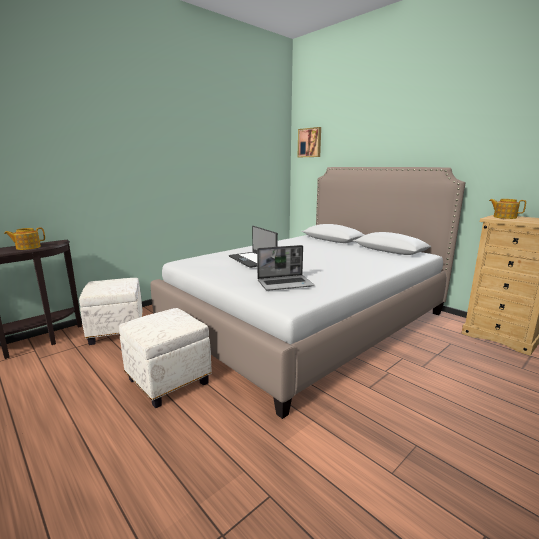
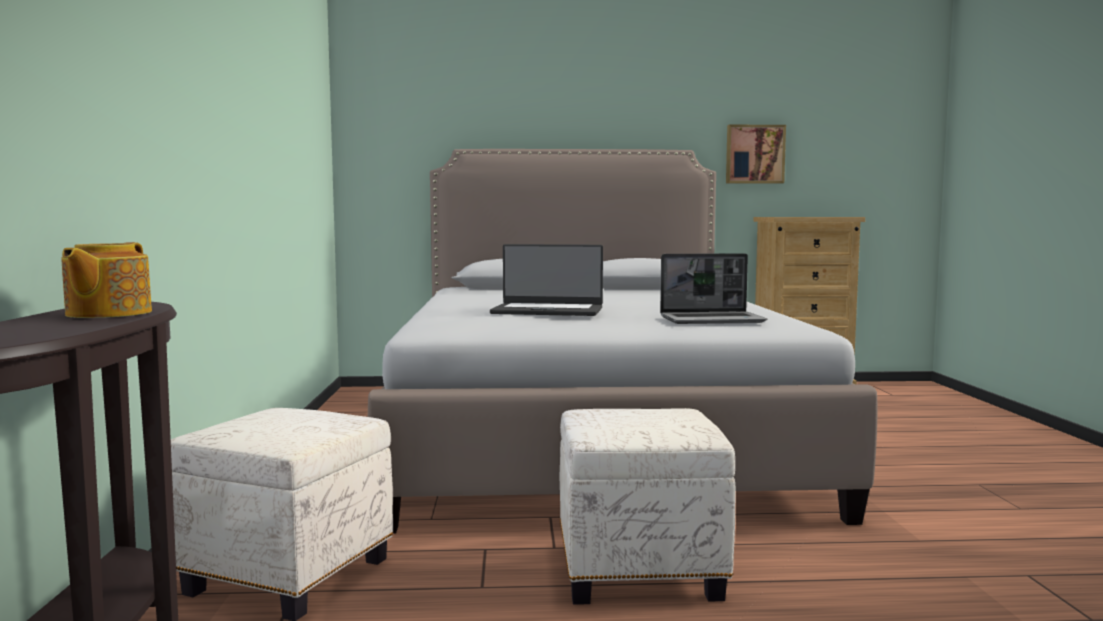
camera: 50 degrees left, 10 degrees down
laptop [257,245,314,291] -> laptop turned 60 degrees clockwise [660,253,767,324]
picture [298,127,321,157] -> picture moved to [726,125,786,184]
teapot [489,199,526,219] -> none

